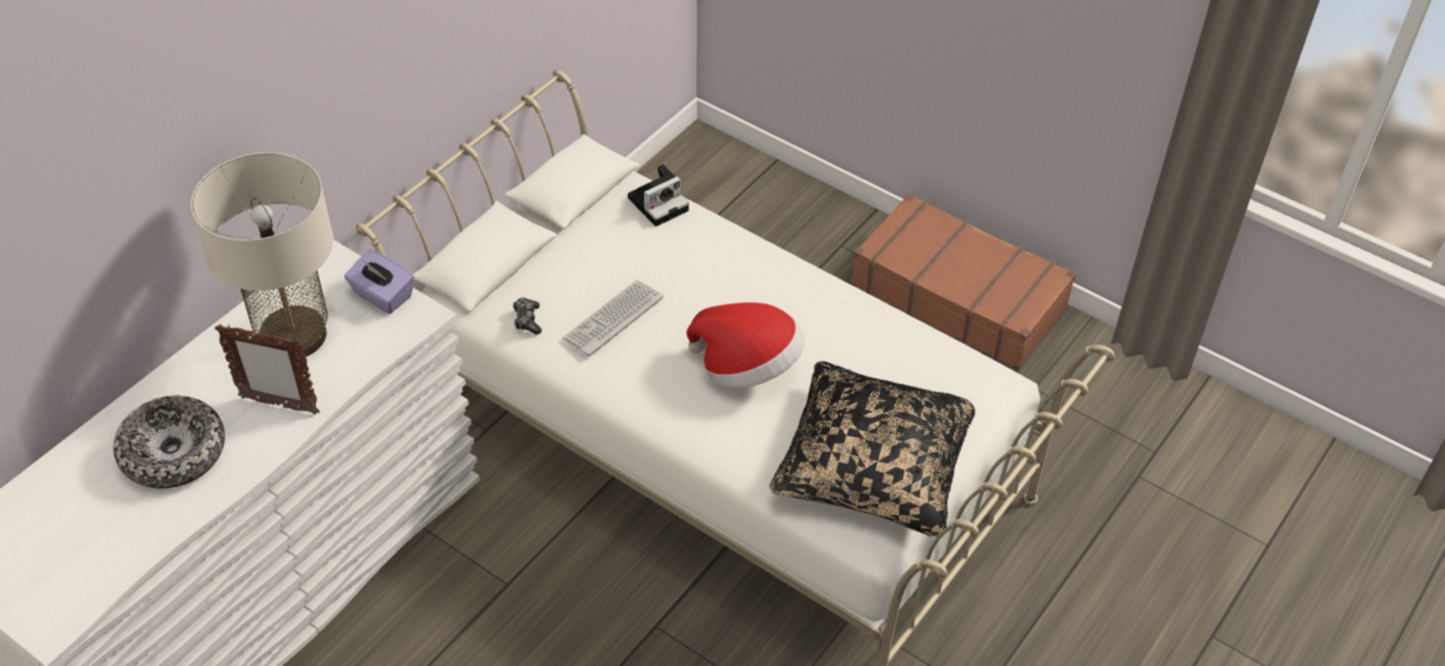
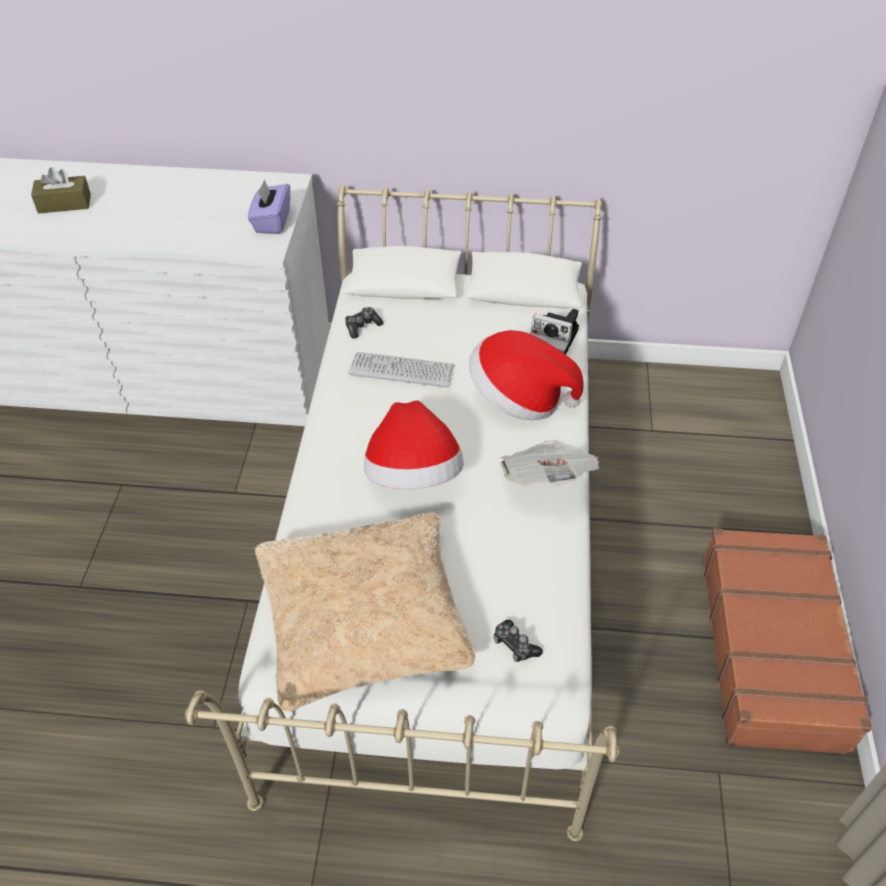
camera: 60 degrees right, 0 degrees up
bowl [113,396,225,489] -> brown tissue box [31,167,91,213]
table lamp [191,152,333,360] -> none
picture frame [215,324,320,415] -> none
black pillow [769,361,975,537] -> beige pillow [255,512,476,711]
none -> hat [469,330,584,420]
none -> game controller [493,620,543,662]
none -> newspaper [500,440,599,485]

